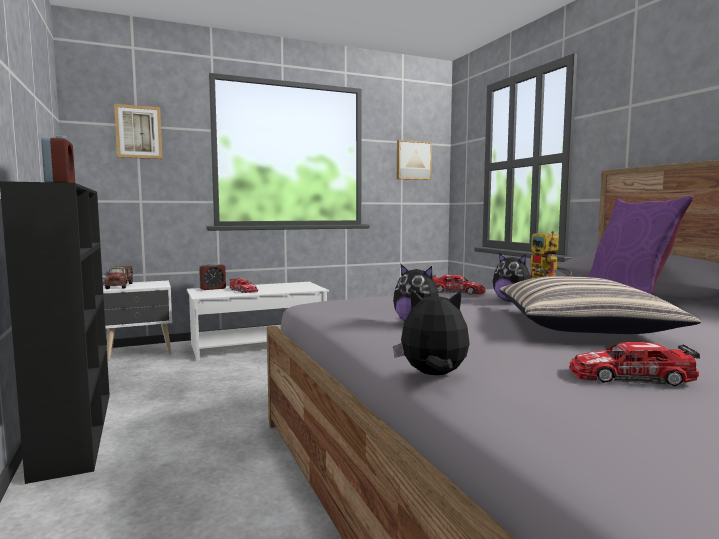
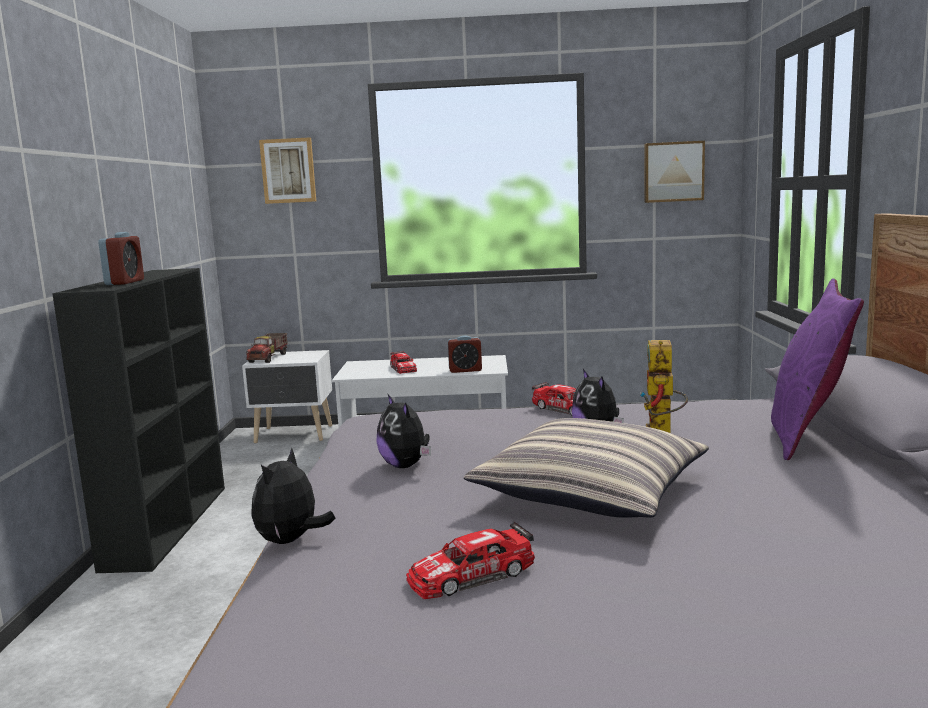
camera: 25 degrees right, 5 degrees up
alarm clock [199,262,226,290] -> alarm clock moved to [448,336,482,373]
plush toy [393,289,470,375] -> plush toy turned 105 degrees counterclockwise [251,448,335,544]
toy car [569,342,700,387] -> toy car turned 60 degrees counterclockwise [406,522,535,599]

